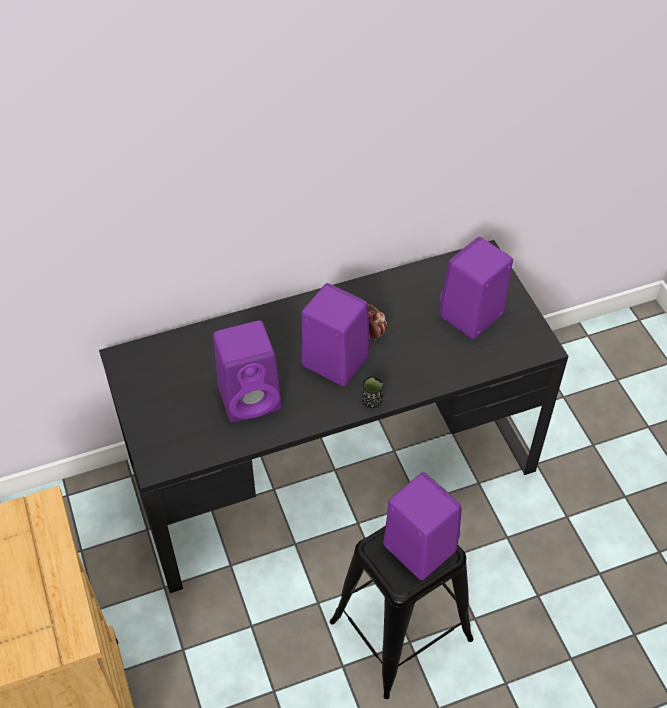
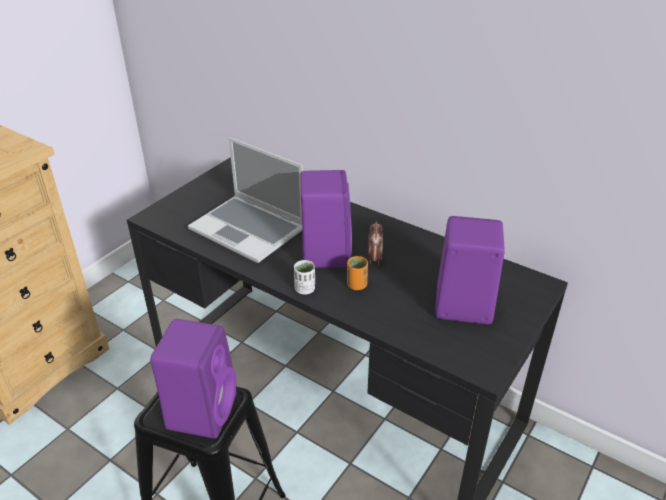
camera: 55 degrees right, 15 degrees down
purple speaker [213,320,281,423] -> laptop [188,137,303,263]
black cup [362,376,384,408] -> white cup [294,260,315,295]
none -> orange cup [347,256,368,290]

